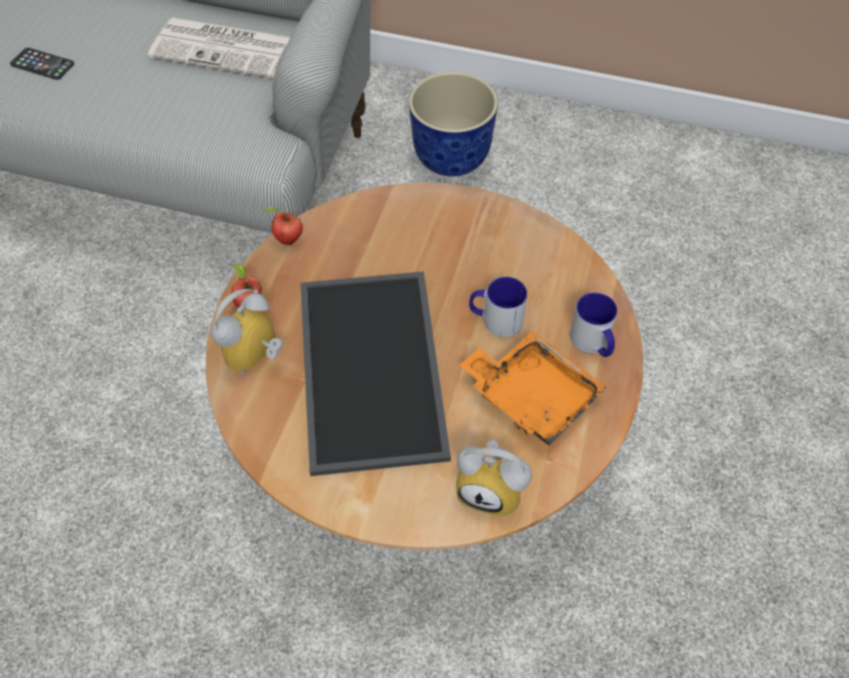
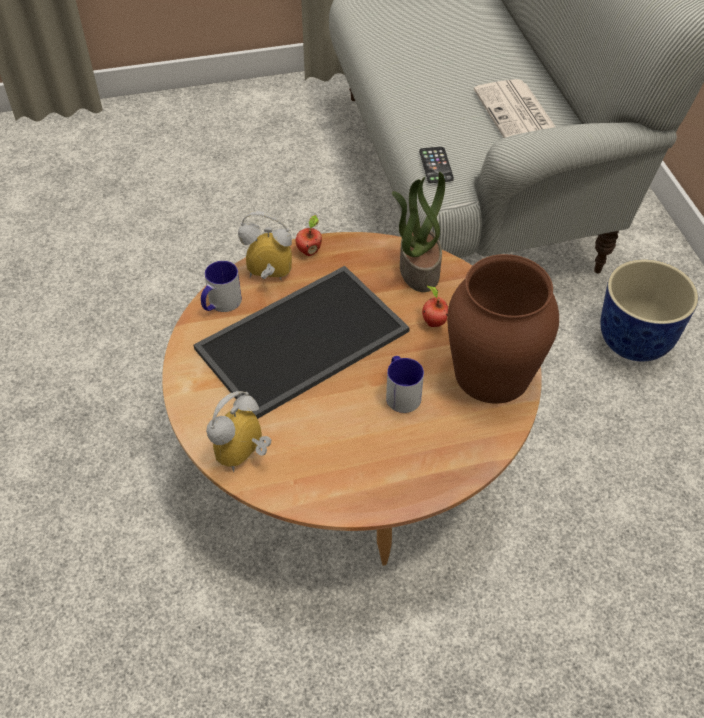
camera: 60 degrees right, 5 degrees down
phone [10,48,74,80] -> phone moved to [419,147,454,183]
apple [263,207,303,245] -> apple moved to [422,286,448,327]
alarm clock [456,439,532,516] -> alarm clock turned 45 degrees clockwise [206,391,271,472]
orange tray [459,331,607,445] -> none
mug [570,292,617,357] -> mug moved to [201,261,242,312]
none -> potted plant [392,172,445,292]
none -> brown vase [447,254,559,404]

